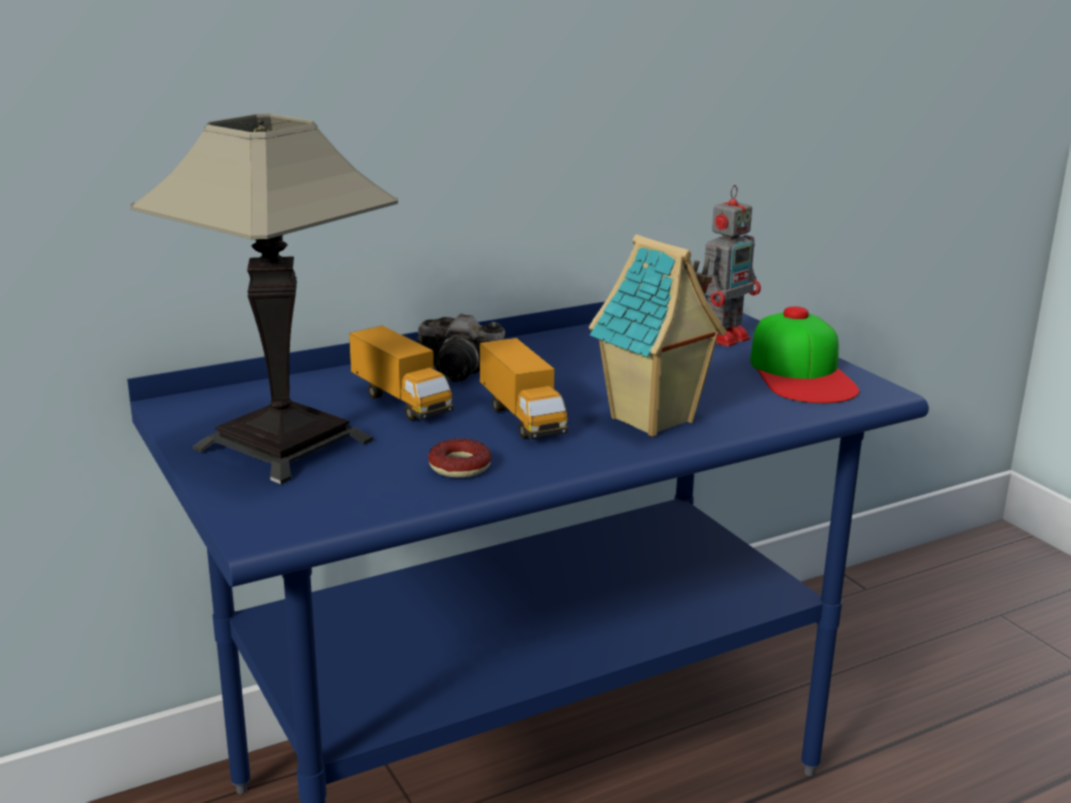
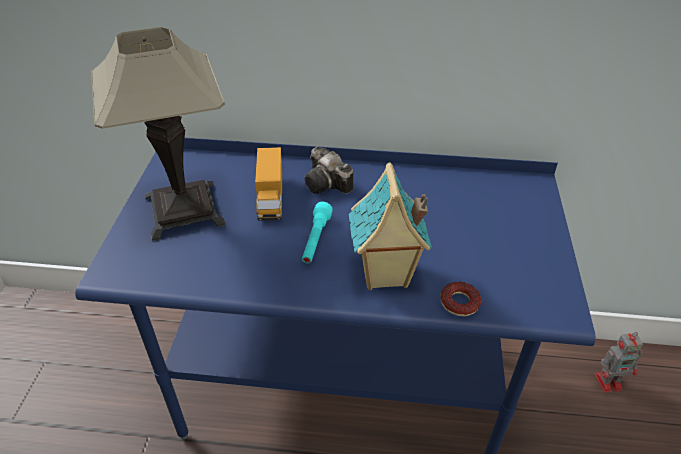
camera: 35 degrees right, 20 degrees up
donut [428,438,492,478] -> donut moved to [440,282,481,316]
toy truck [480,338,568,439] -> turquoise flashlight [302,202,333,263]
toy robot [704,185,761,347] -> toy robot moved to [595,332,643,393]
cap [750,306,859,403] -> none

